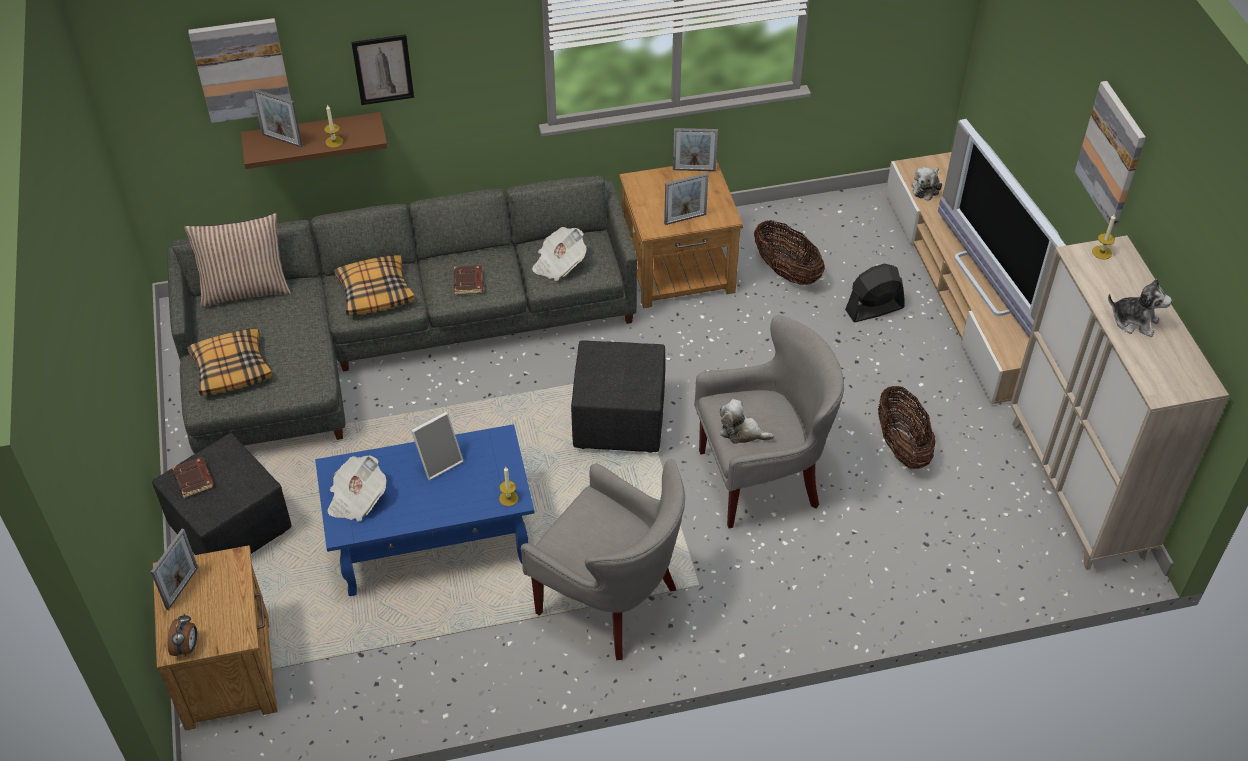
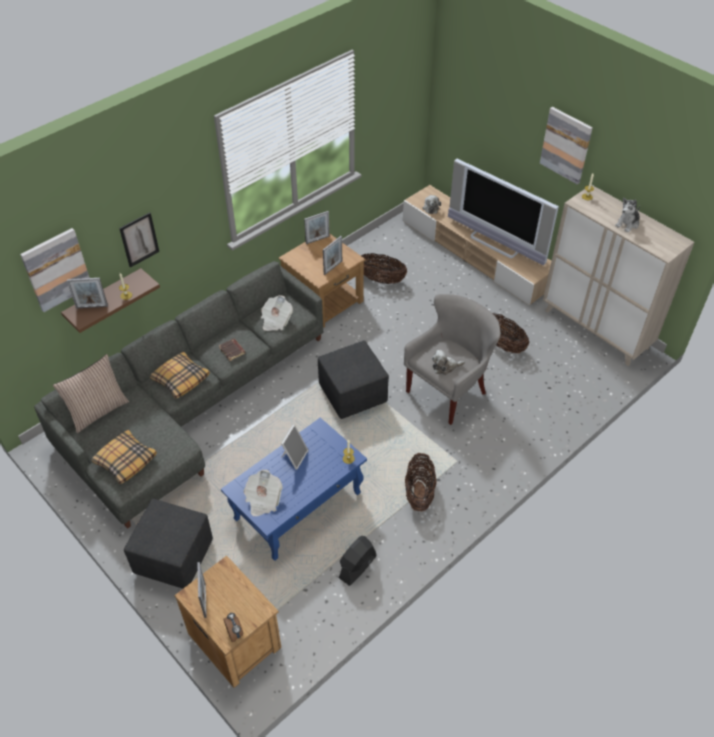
camera: 30 degrees left, 0 degrees up
brown book [172,457,214,498] -> none
grey armchair [521,459,685,661] -> basket [405,453,437,511]
black fan [845,264,904,322] -> black fan moved to [339,536,376,586]
plush toy [1108,278,1172,337] -> plush toy turned 135 degrees clockwise [615,198,640,233]

